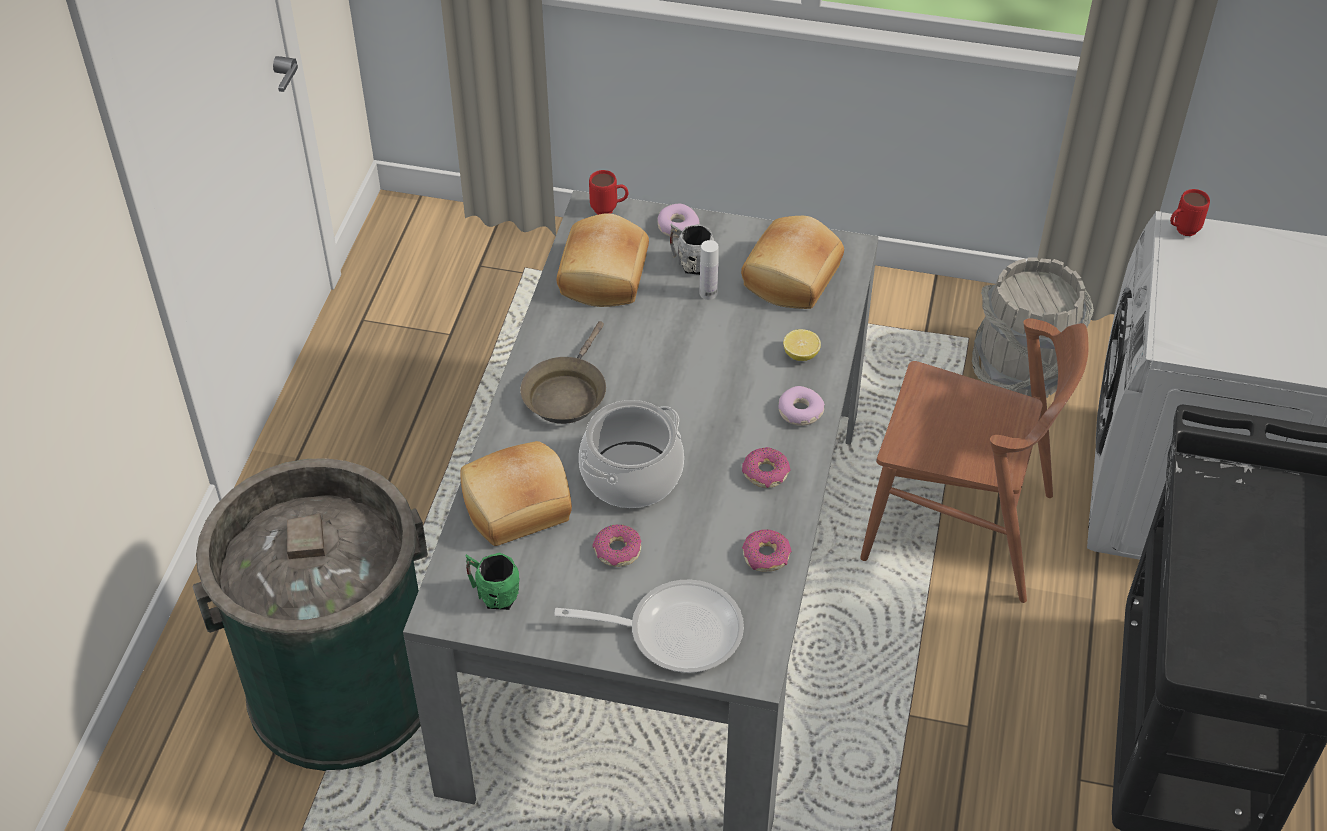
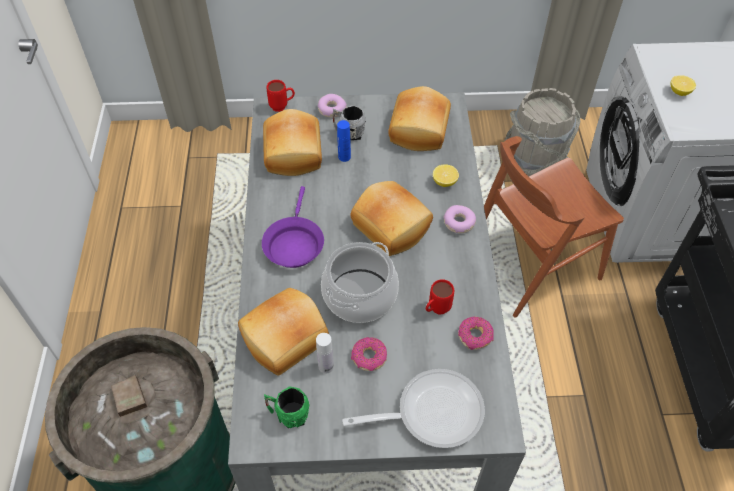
camera: 15 degrees left, 5 degrees up
brown frying pan [520,321,606,424] -> purple frying pan [262,186,324,268]
white bottle [700,240,719,300] -> white bottle moved to [316,333,334,374]
donut [742,447,791,488] -> none
brown chair [860,318,1088,603] -> brown chair turned 150 degrees clockwise [484,136,624,317]
red mug [1170,189,1210,236] -> red mug moved to [426,279,454,315]
none -> blue bottle [337,120,351,162]
none -> bread [351,181,433,256]
none -> lemon [671,75,696,96]

